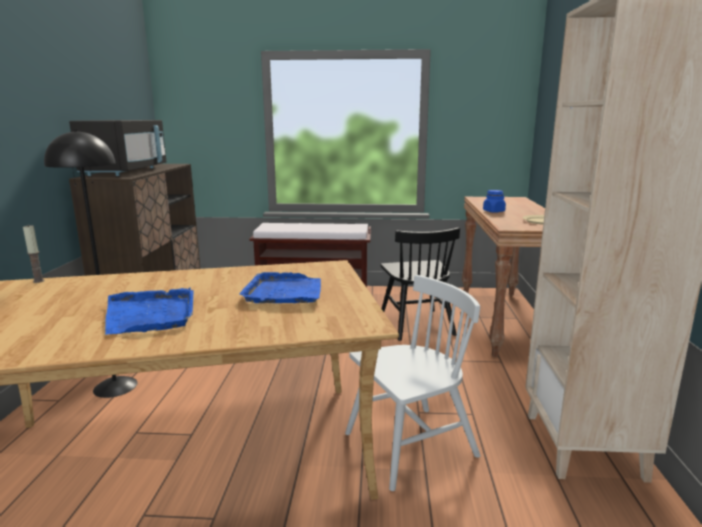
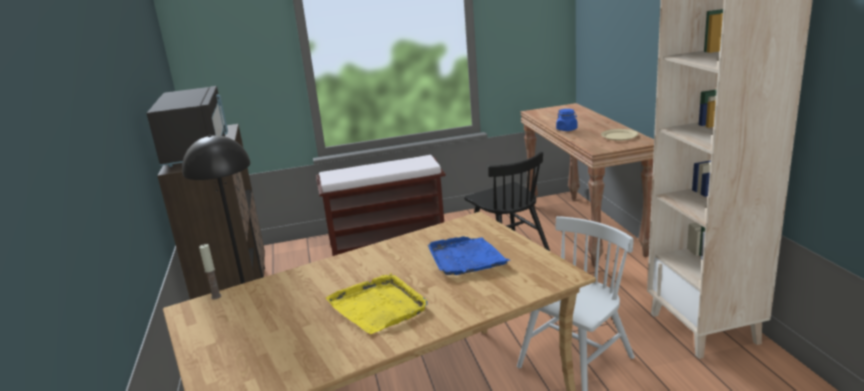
camera: 15 degrees left, 5 degrees up
blue tray [105,287,194,335] -> yellow tray [326,273,428,334]

